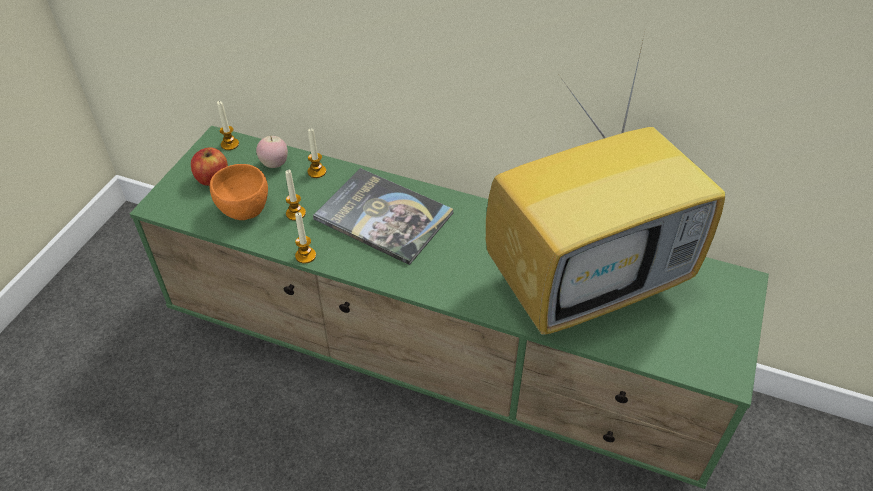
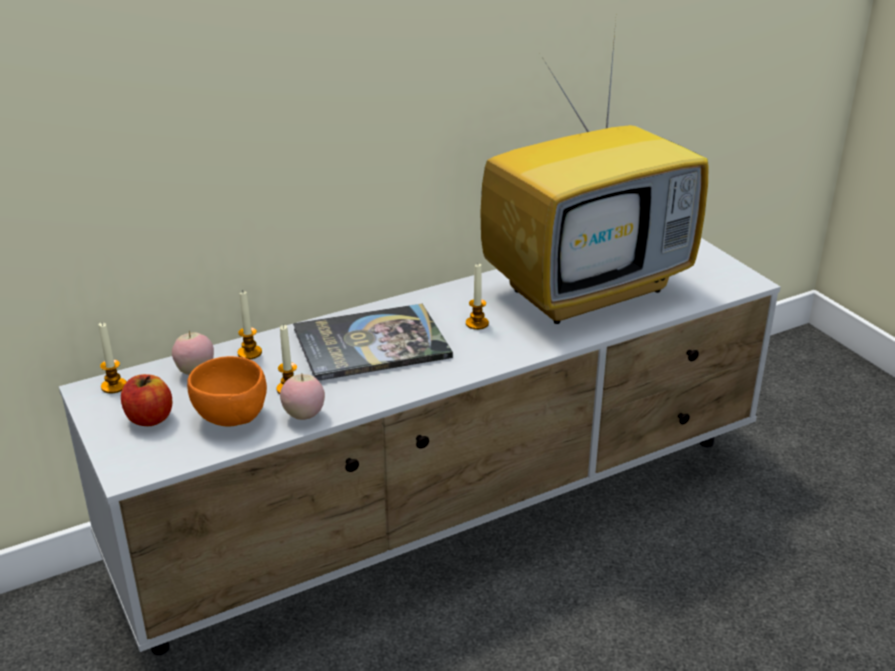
camera: 50 degrees left, 15 degrees down
green tv stand [130,126,769,489] -> white tv stand [59,238,781,655]
candle [295,212,316,264] -> candle moved to [466,264,489,330]
television [486,28,725,335] -> television turned 45 degrees clockwise [480,21,709,324]
none -> apple [280,374,325,420]

